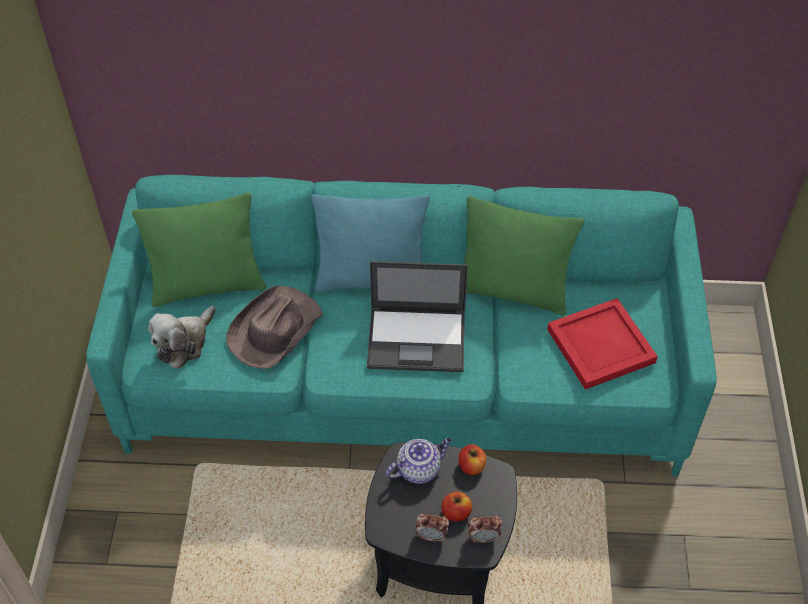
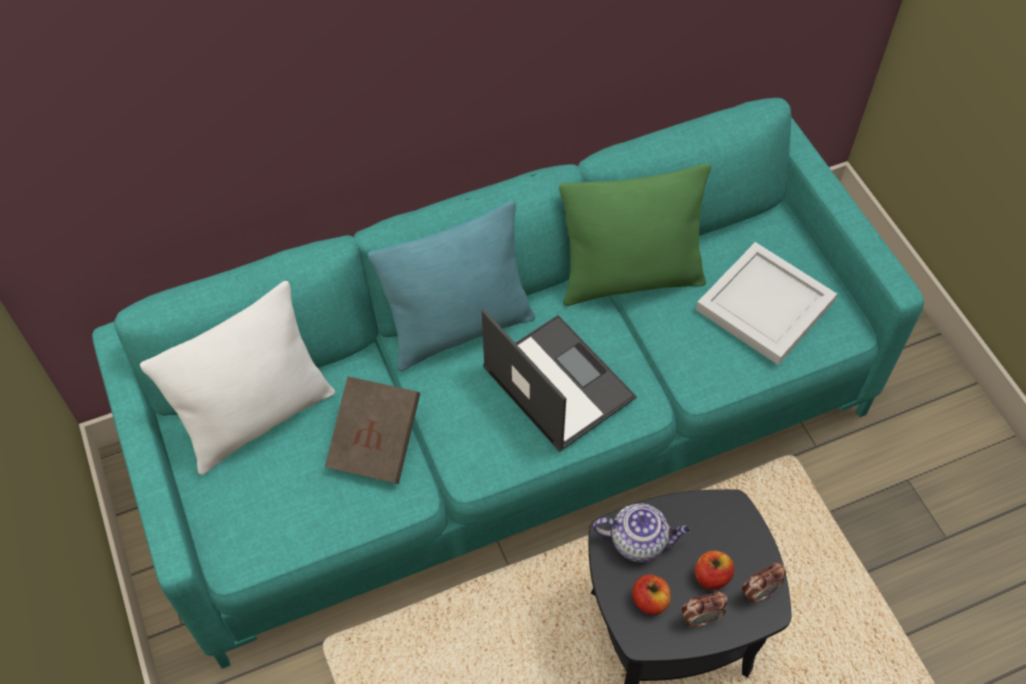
camera: 25 degrees left, 5 degrees up
green pillow [132,193,266,307] -> white pillow [140,281,336,475]
plush toy [148,306,216,369] -> none
brown hat [226,286,323,369] -> brown book [325,376,420,484]
laptop [367,261,468,372] -> laptop turned 105 degrees counterclockwise [482,309,637,452]
teapot [386,438,452,484] -> teapot turned 60 degrees clockwise [593,504,690,563]
apple [459,445,486,475] -> apple moved to [632,574,671,615]
red tray [547,298,658,390] -> white tray [696,242,837,365]

